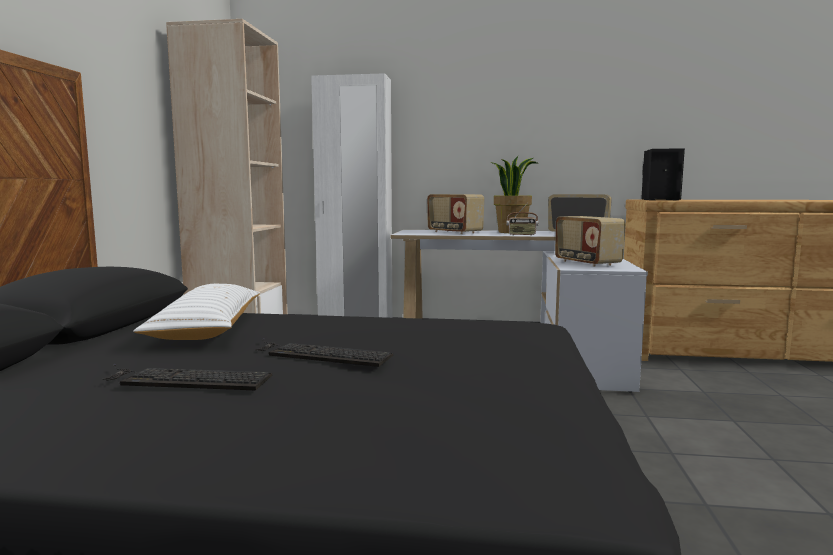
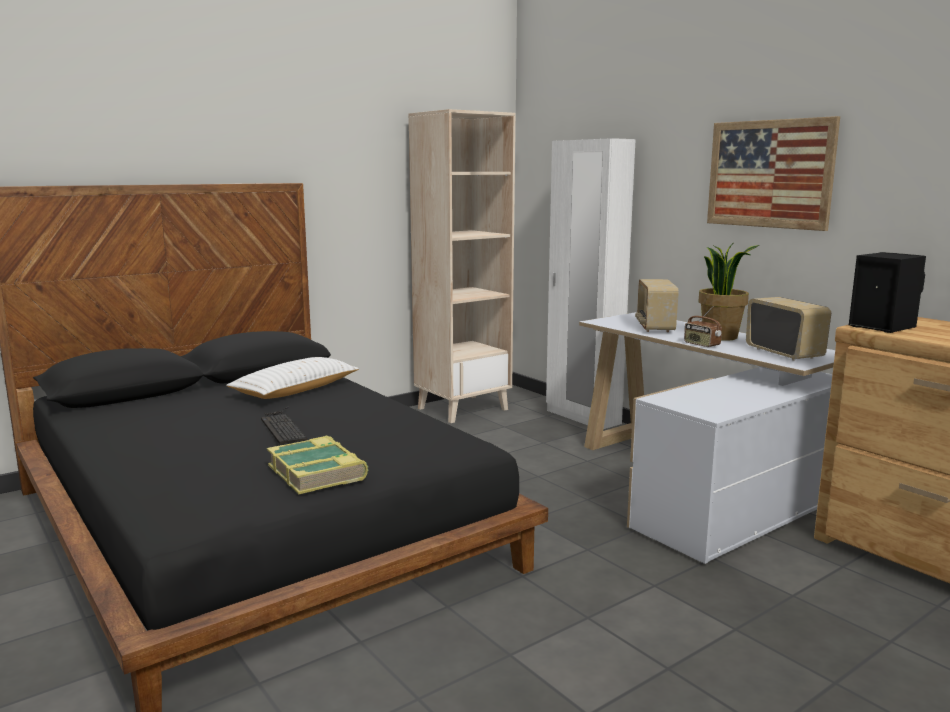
camera: 45 degrees right, 5 degrees up
keyboard [103,364,272,390] -> none
radio [555,216,626,267] -> none
none -> book [267,435,368,495]
none -> picture [707,116,840,231]

